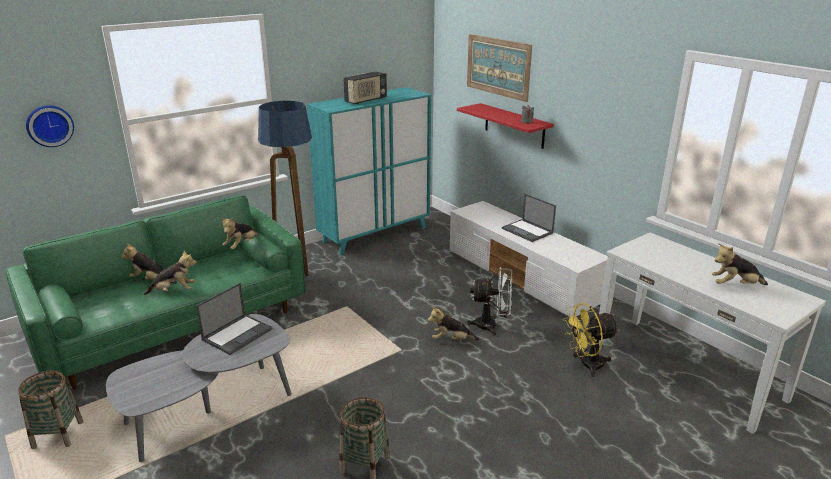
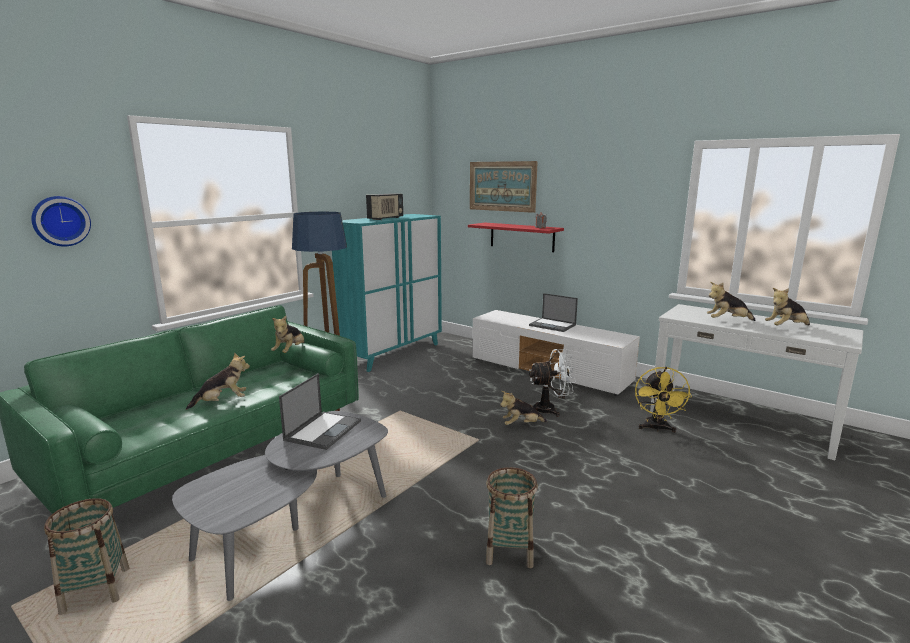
camera: 15 degrees left, 10 degrees down
plush toy [122,243,177,284] -> plush toy moved to [707,282,756,321]
yellow fan [563,303,619,377] -> yellow fan turned 45 degrees counterclockwise [635,367,692,432]

